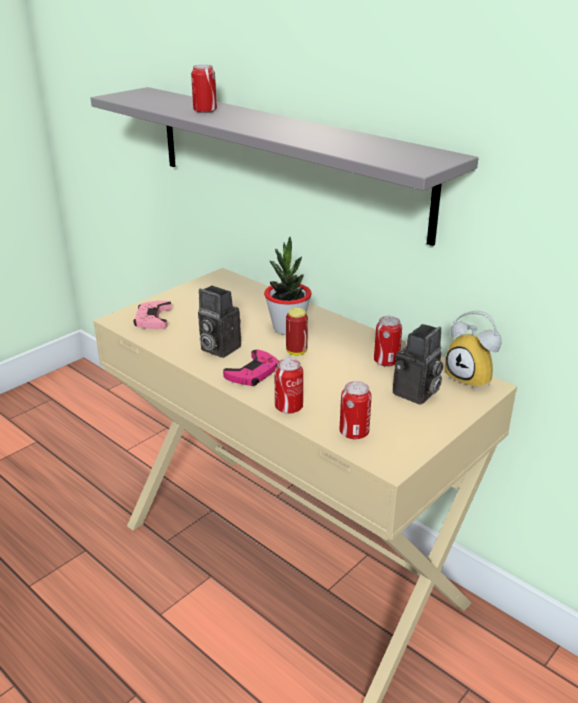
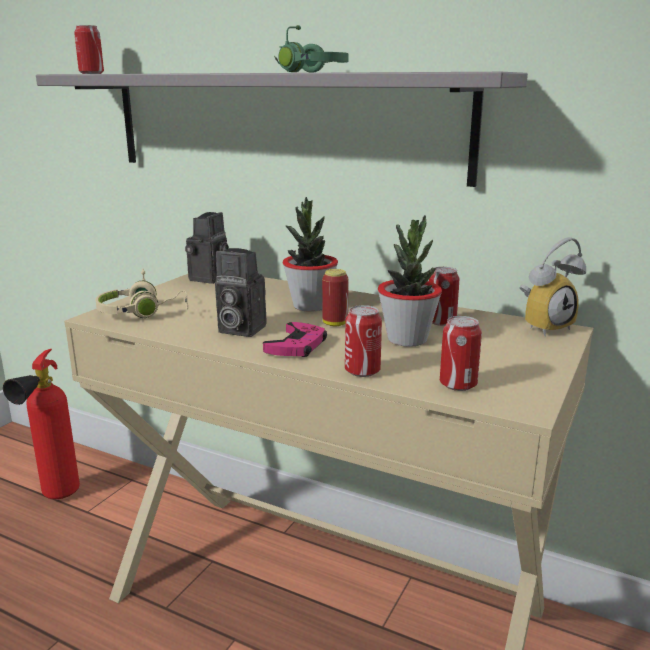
camera: 15 degrees left, 10 degrees down
pink game controller [133,301,172,329] -> beige headphones [96,269,188,318]
can [191,65,217,113] -> can moved to [74,25,104,74]
camera [393,324,443,405] -> camera moved to [185,212,229,284]
alarm clock [445,311,501,391] -> alarm clock turned 60 degrees counterclockwise [519,237,586,336]
none -> fire extinguisher [3,349,80,499]
none -> green headphones [274,25,348,73]
none -> potted plant [378,215,442,347]

